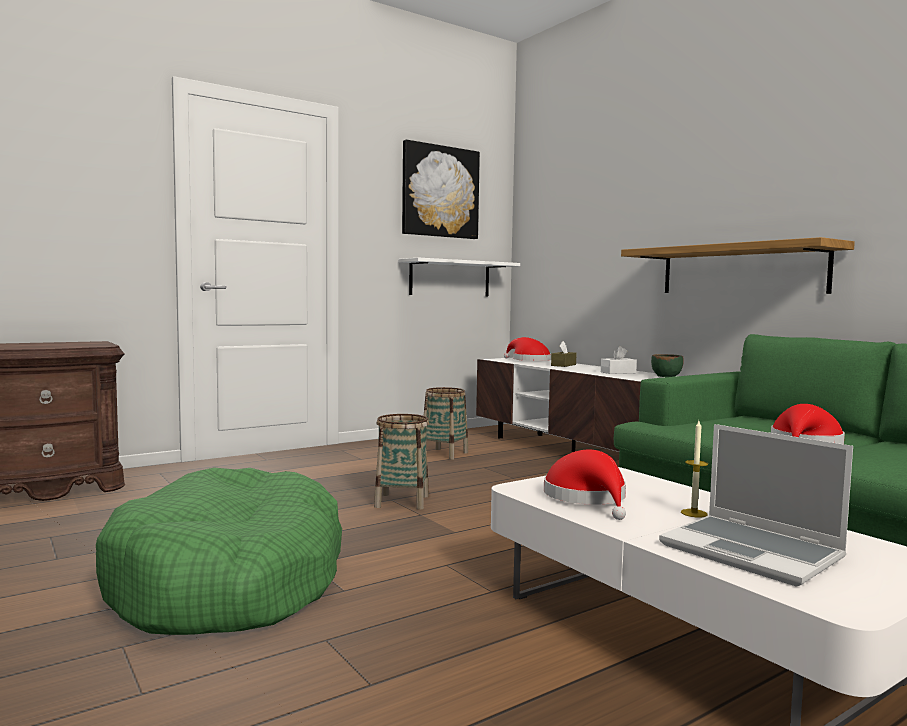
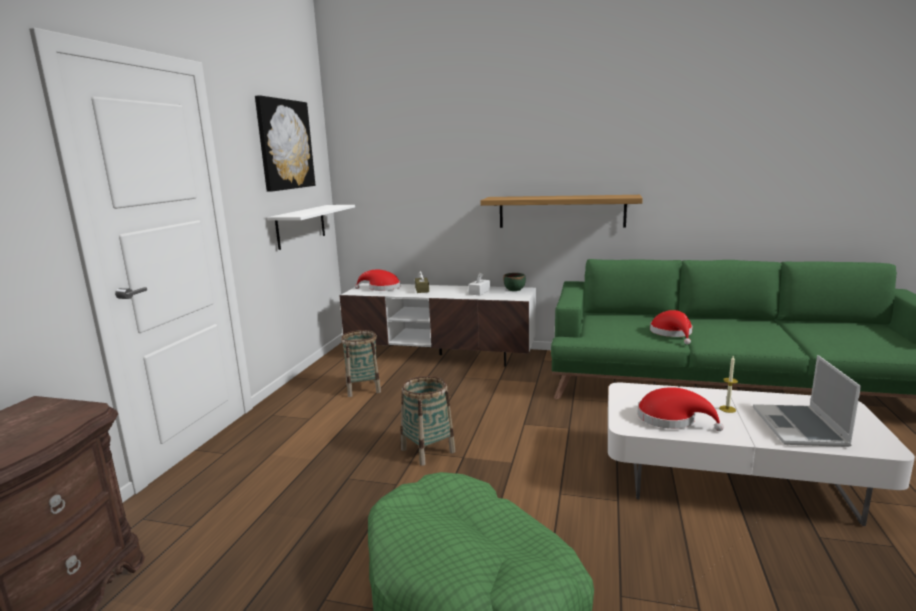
camera: 40 degrees left, 10 degrees up
laptop [659,424,853,587] -> laptop turned 90 degrees clockwise [753,355,861,447]

